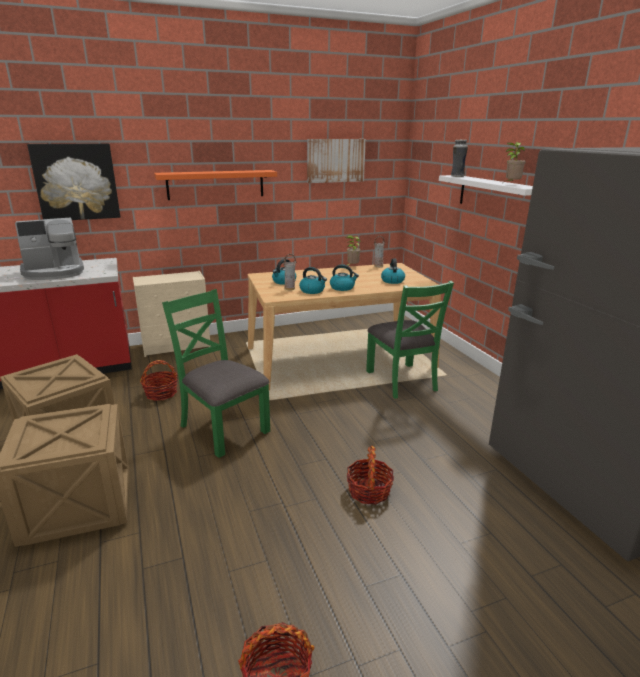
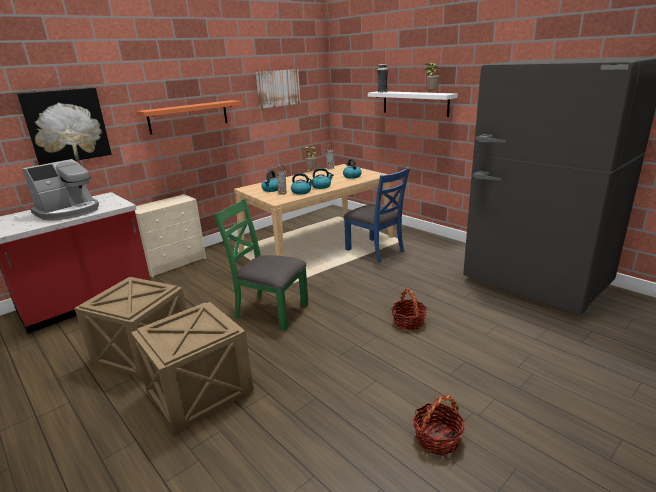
camera: 20 degrees left, 0 degrees up
basket [140,360,178,401] -> none
green chair [366,281,454,399] -> blue chair [344,167,410,263]

